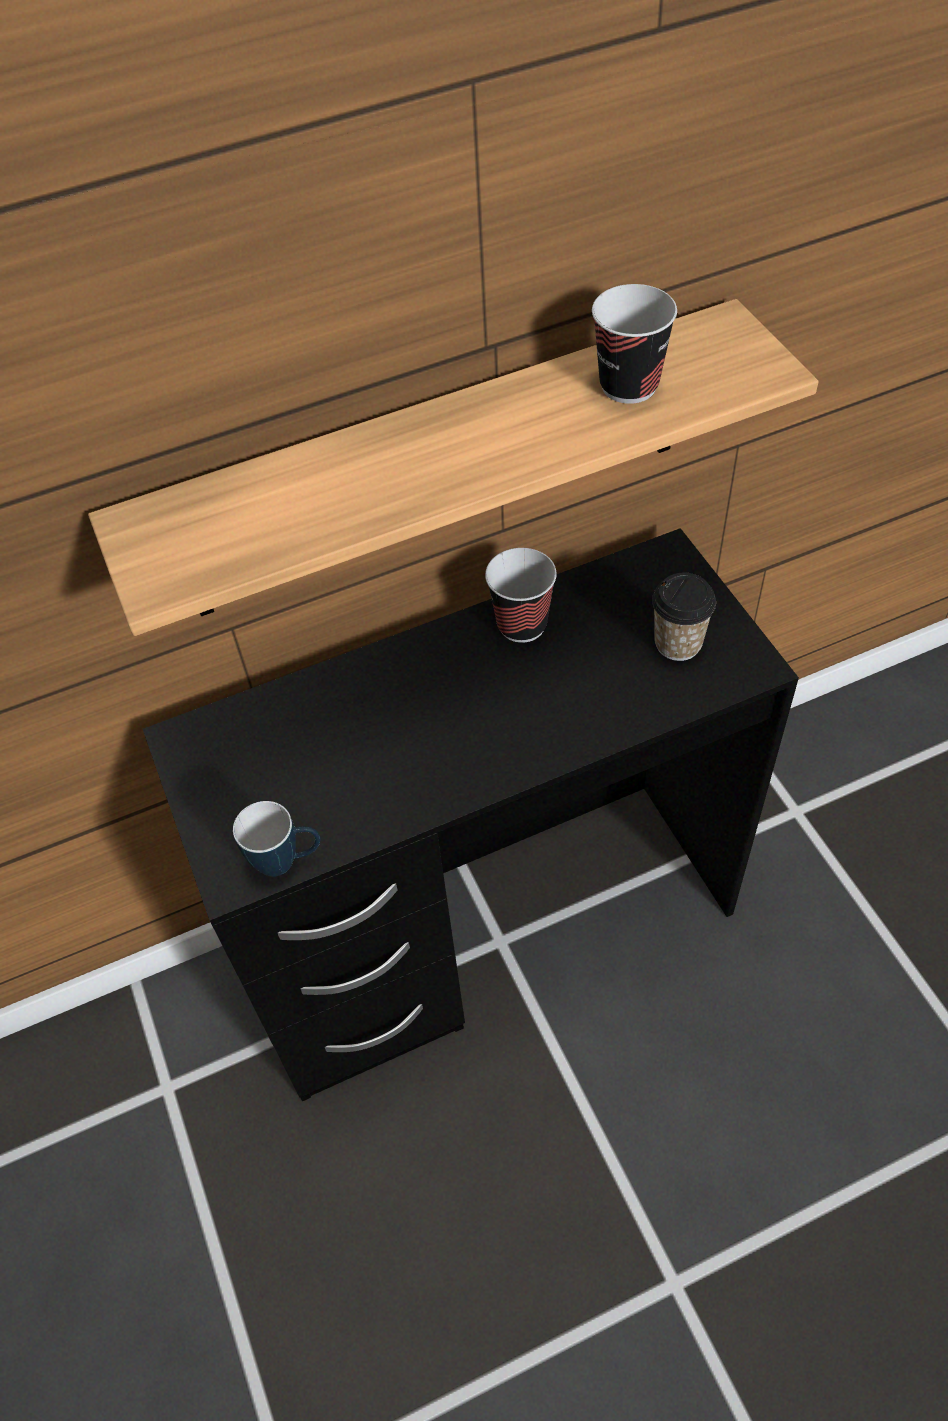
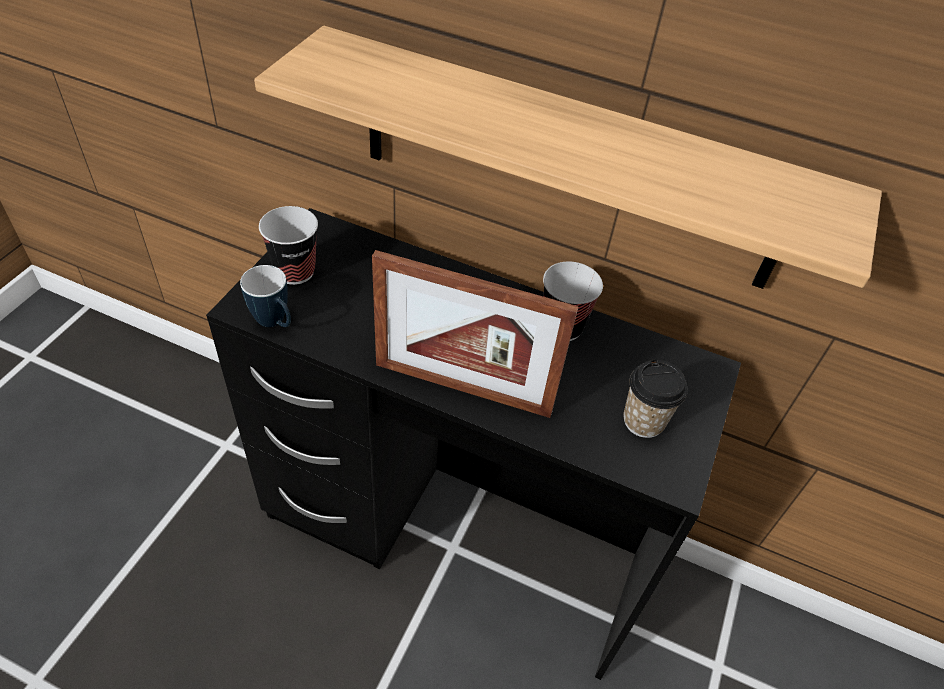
camera: 40 degrees right, 5 degrees down
cup [592,284,677,404] -> cup moved to [259,206,318,285]
none -> picture frame [372,250,579,418]

